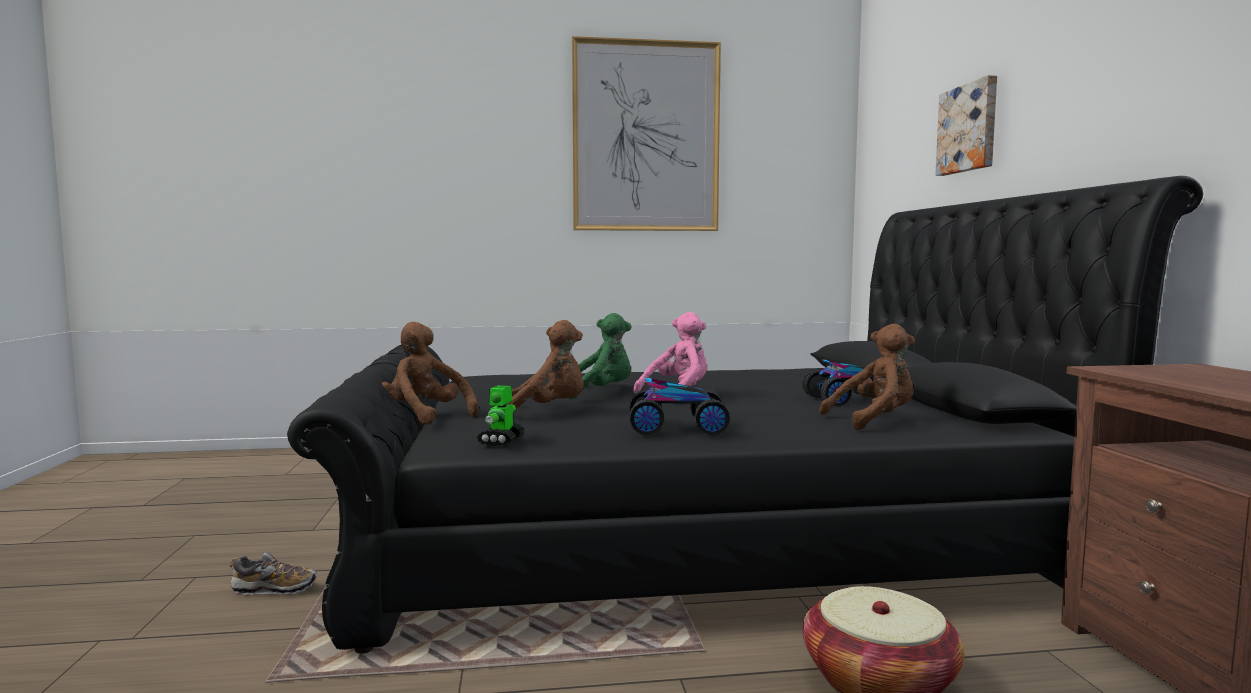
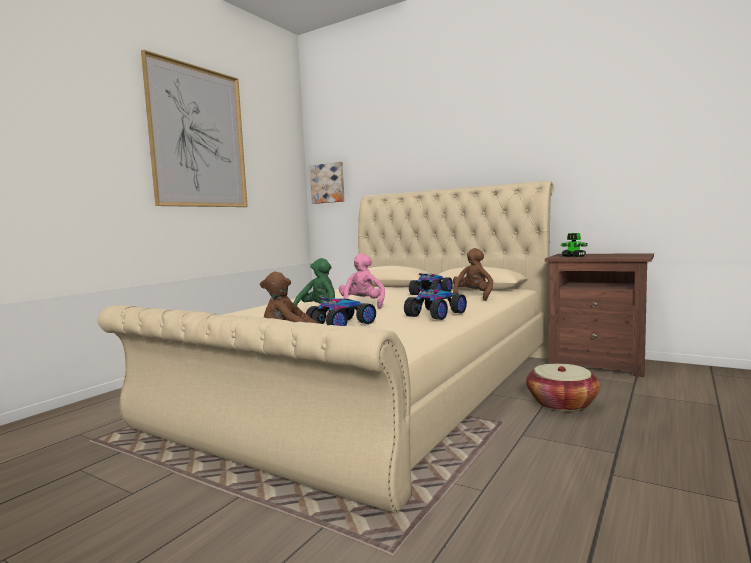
camera: 50 degrees left, 0 degrees up
shoe [230,552,317,595] -> none
black bed [287,176,1203,654] -> beige bed [97,181,554,513]
toy robot [477,385,525,446] -> toy robot moved to [561,233,587,257]
brown plush toy [507,320,584,409] -> toy car [306,297,376,326]
picture [935,75,997,176] -> picture moved to [310,162,345,204]

